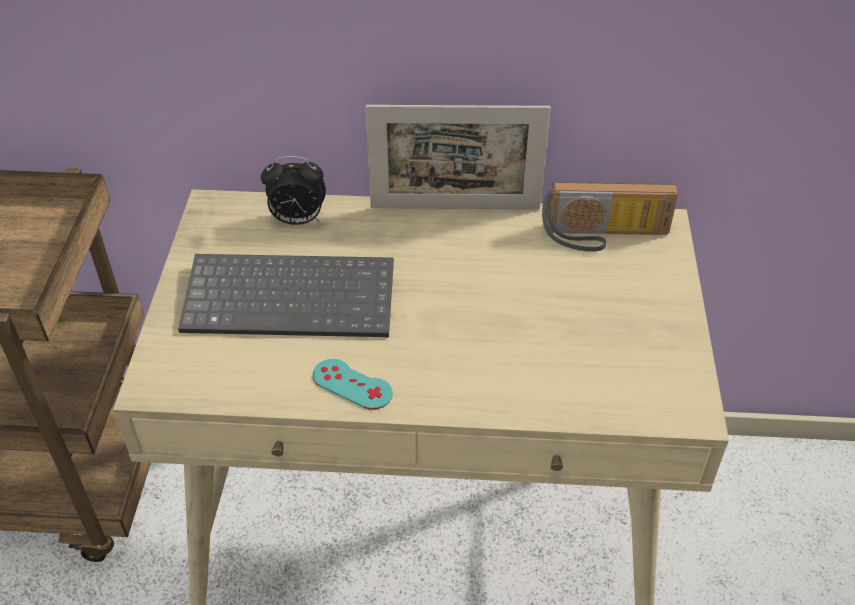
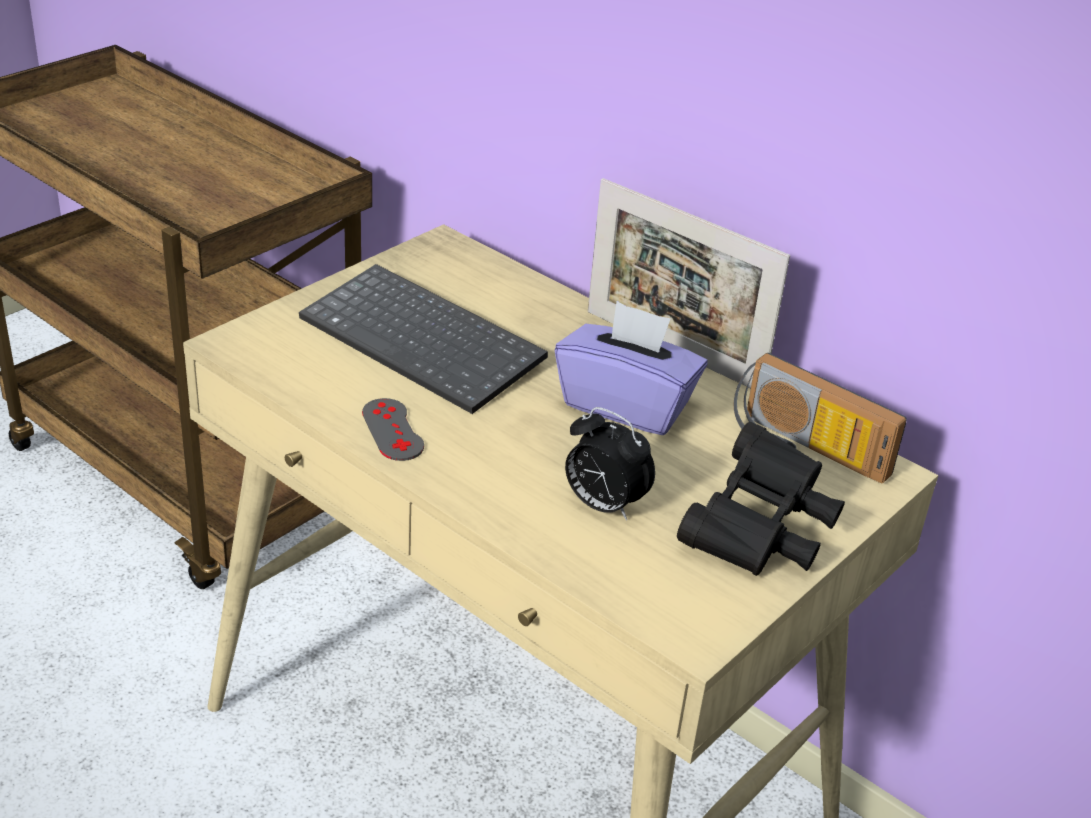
camera: 35 degrees right, 10 degrees down
alarm clock [261,156,326,225] -> alarm clock moved to [565,407,655,520]
turquoise game controller [313,359,393,410] -> grey game controller [362,398,424,461]
none -> purple tissue box [555,301,707,435]
none -> black binoculars [677,422,845,576]

